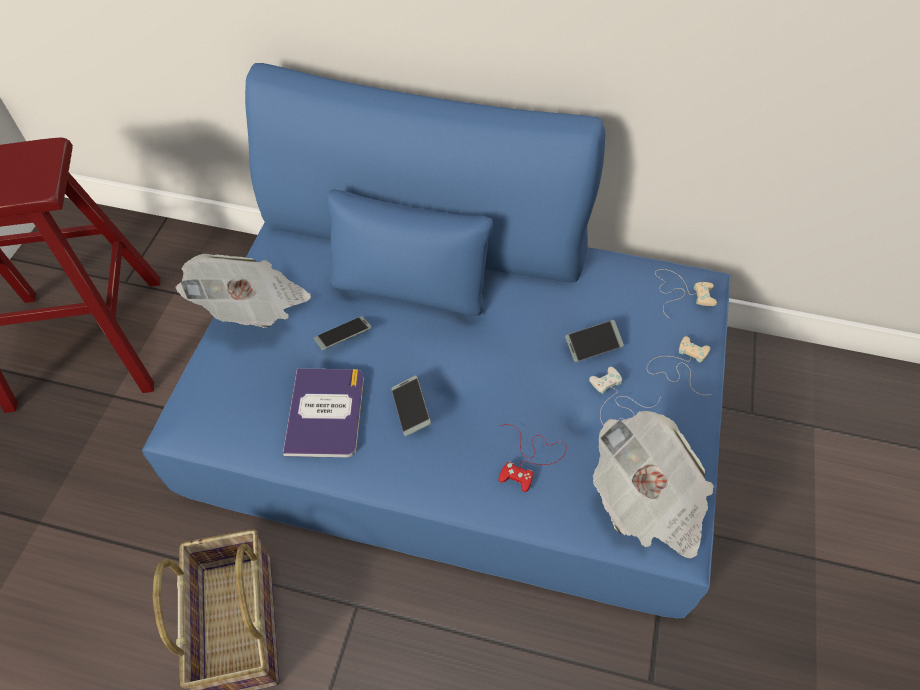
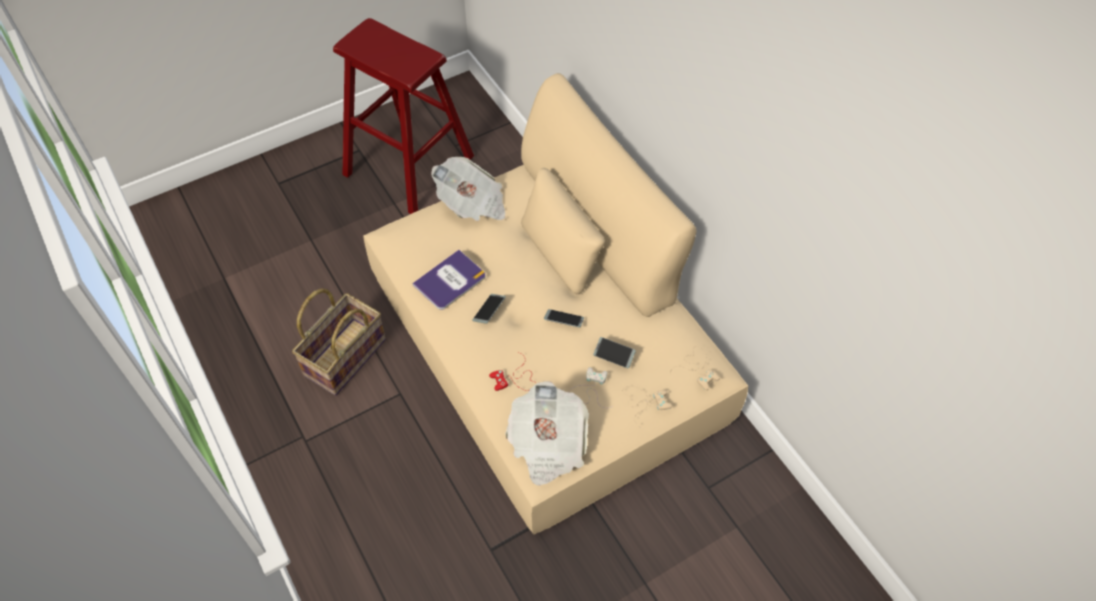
camera: 45 degrees right, 0 degrees up
blue sofa [142,63,731,618] -> beige sofa [363,73,748,534]
phone [314,316,372,350] -> phone moved to [544,309,584,328]

